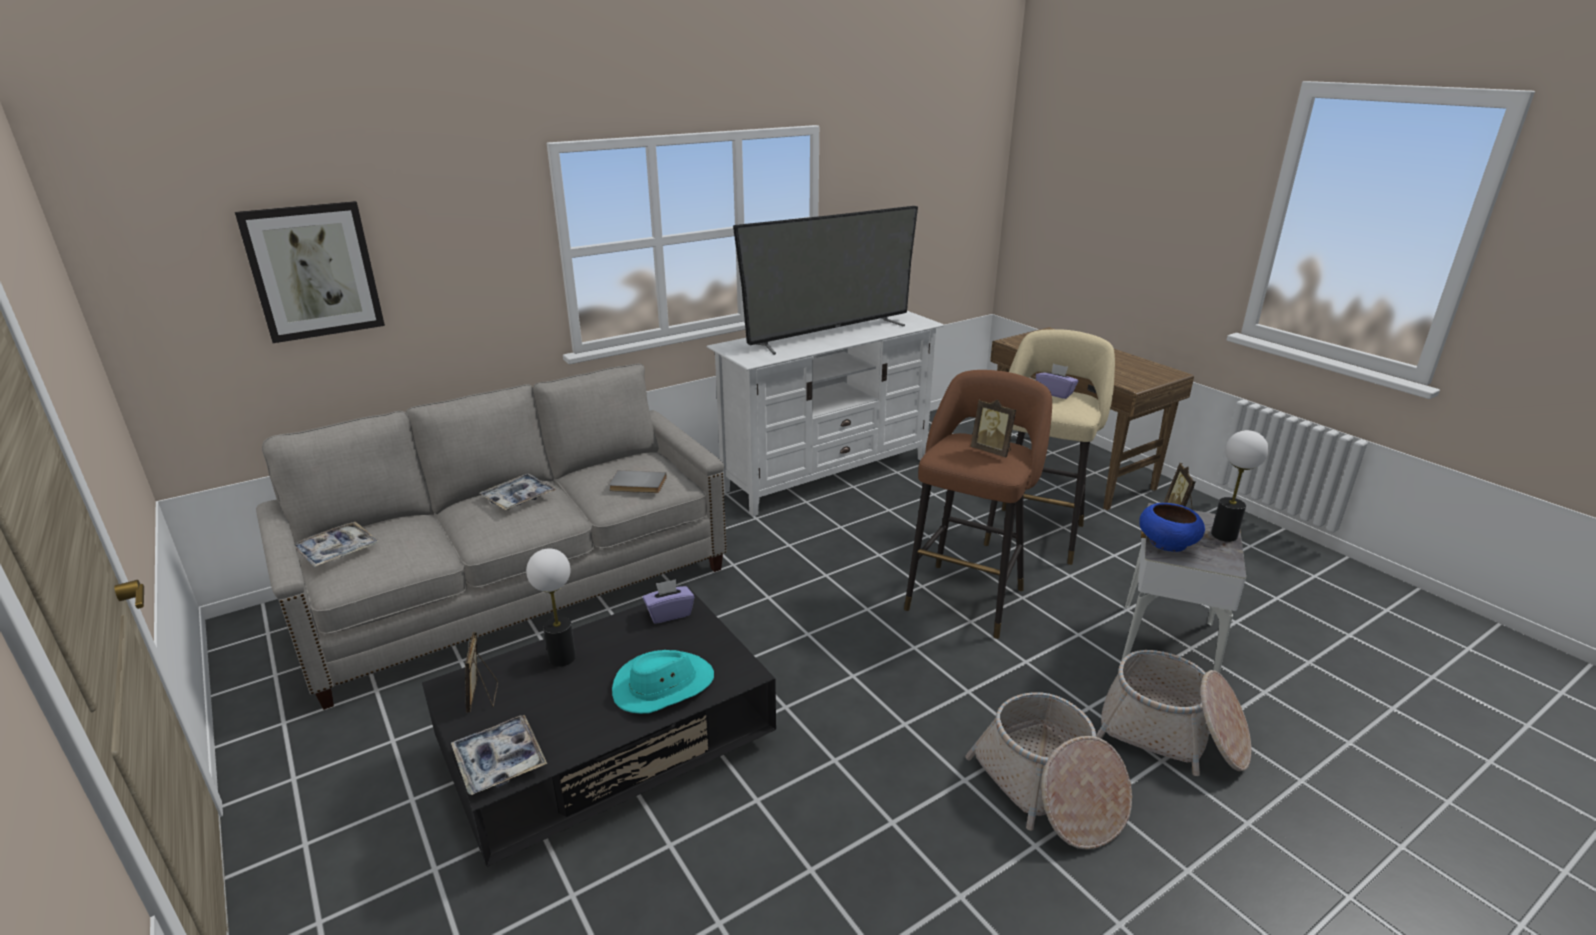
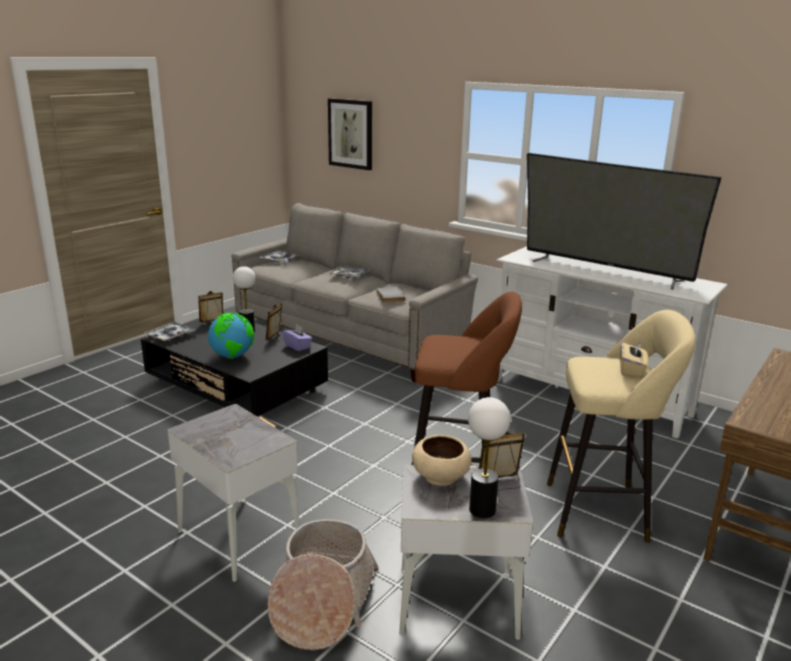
camera: 70 degrees right, 5 degrees down
turquoise hat [612,650,714,714] -> globe [208,313,254,359]
basket [965,692,1132,849] -> side table [168,404,300,582]
picture frame [970,399,1016,457] -> picture frame moved to [266,304,286,342]
purple tissue box [1036,363,1079,399] -> beige tissue box [620,342,648,378]
blue bowl [1139,503,1205,552] -> beige bowl [412,435,471,486]

